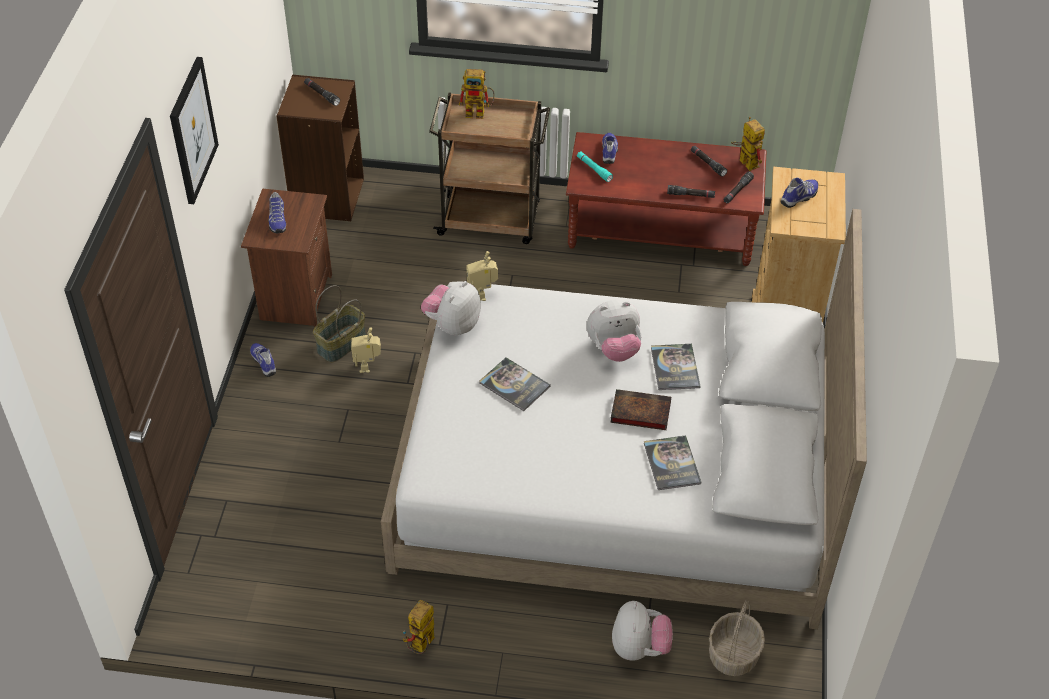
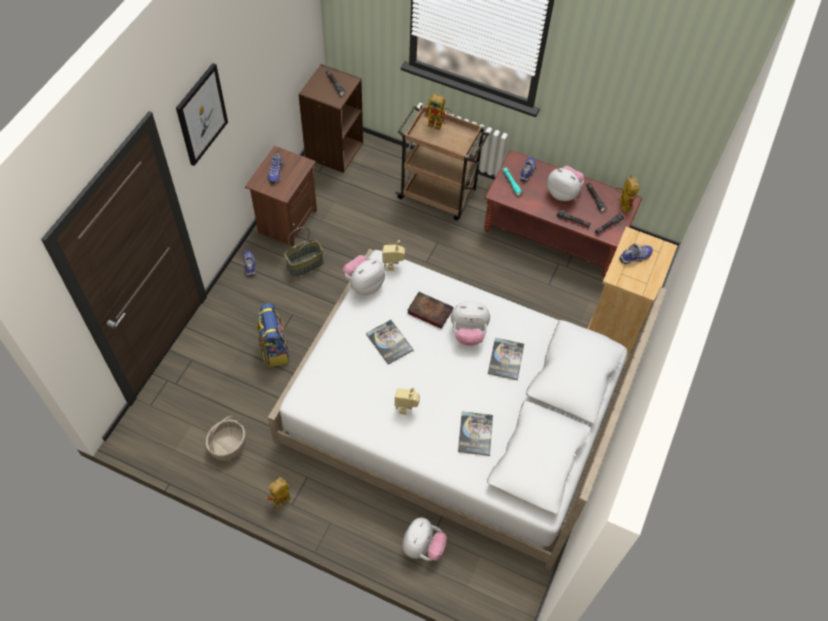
camera: 15 degrees right, 10 degrees up
toy robot [351,327,381,373] -> toy robot moved to [395,387,420,415]
book [610,389,671,430] -> book moved to [407,292,453,329]
basket [709,600,765,676] -> basket moved to [205,416,246,461]
none -> backpack [257,303,290,367]
none -> plush toy [547,166,585,201]

